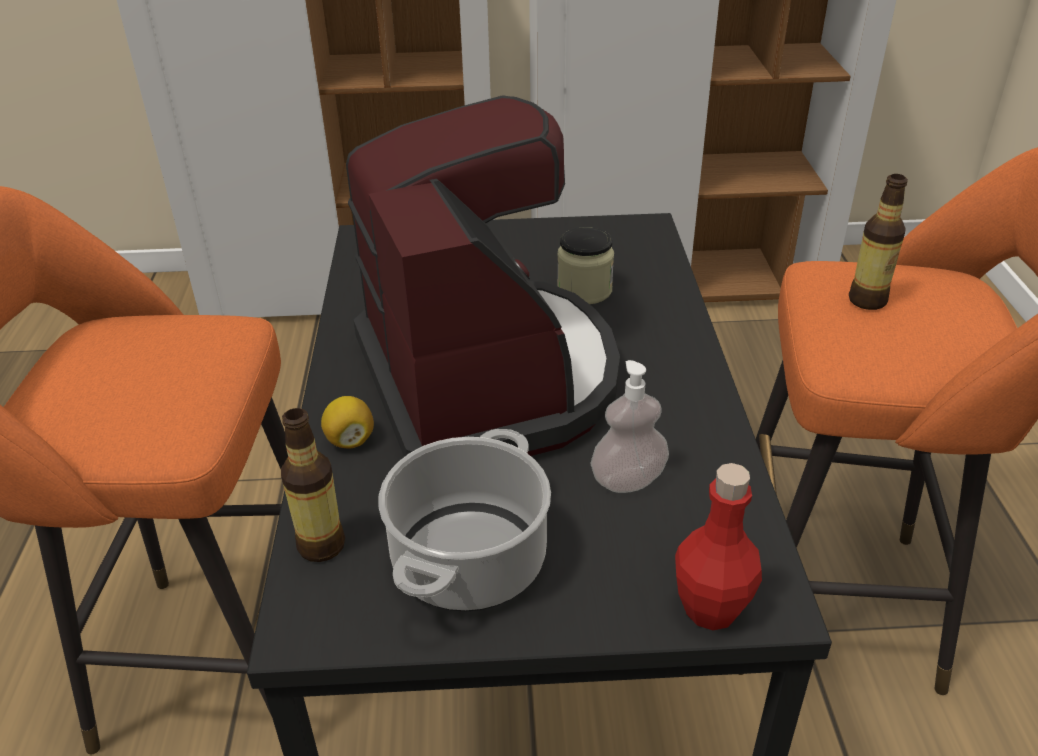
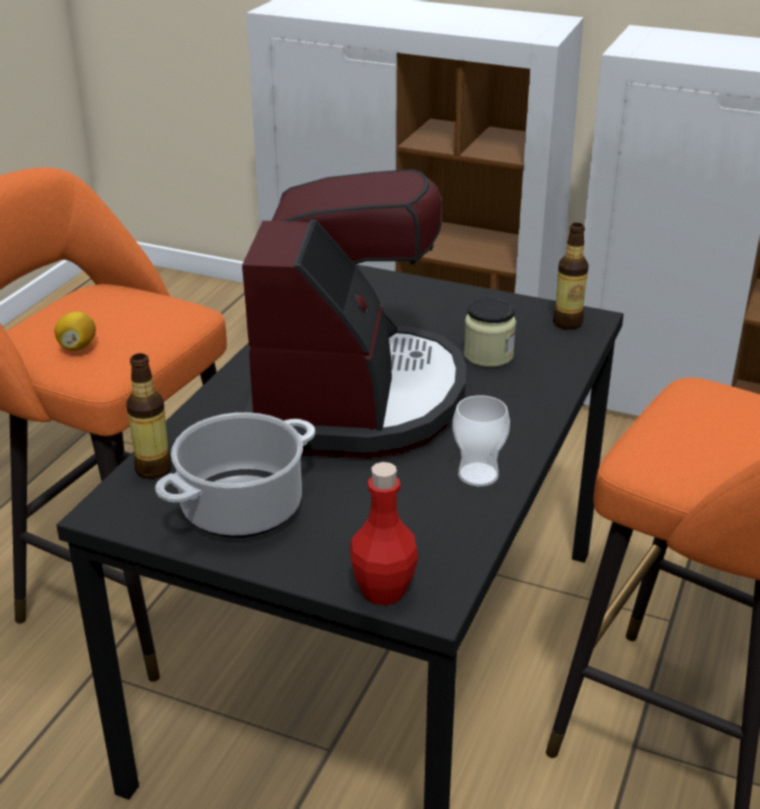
camera: 25 degrees right, 5 degrees down
lemon [321,396,374,449] -> lemon moved to [54,312,96,351]
soap dispenser [590,360,669,493] -> none
bottle [849,174,908,310] -> bottle moved to [553,223,589,330]
none -> cup [452,395,510,486]

